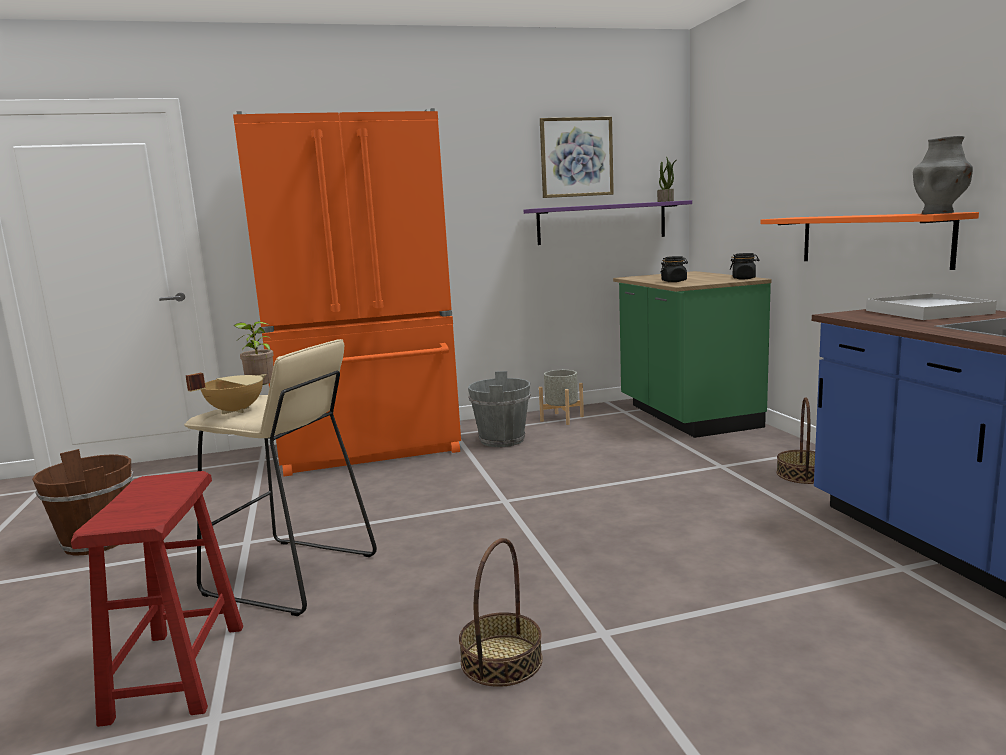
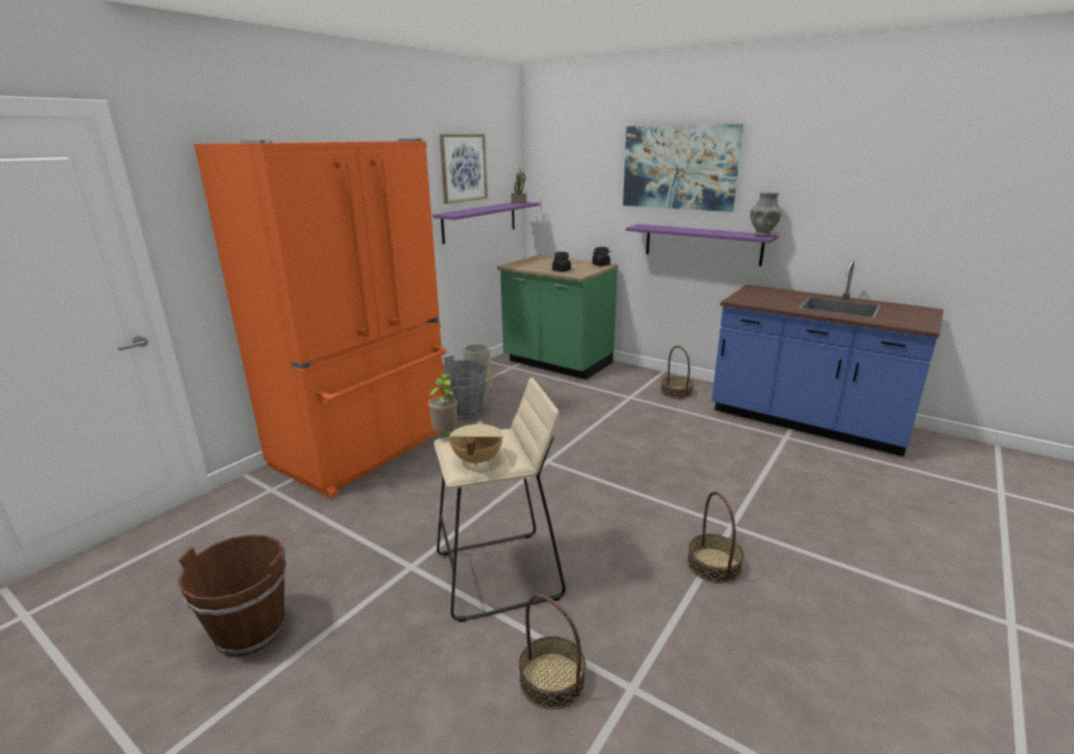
camera: 40 degrees left, 10 degrees up
red stool [71,471,243,727] -> basket [519,594,586,709]
orange shelf [760,212,979,270] -> purple shelf [626,224,779,266]
white tray [866,294,997,320] -> none
none -> picture [623,124,743,212]

